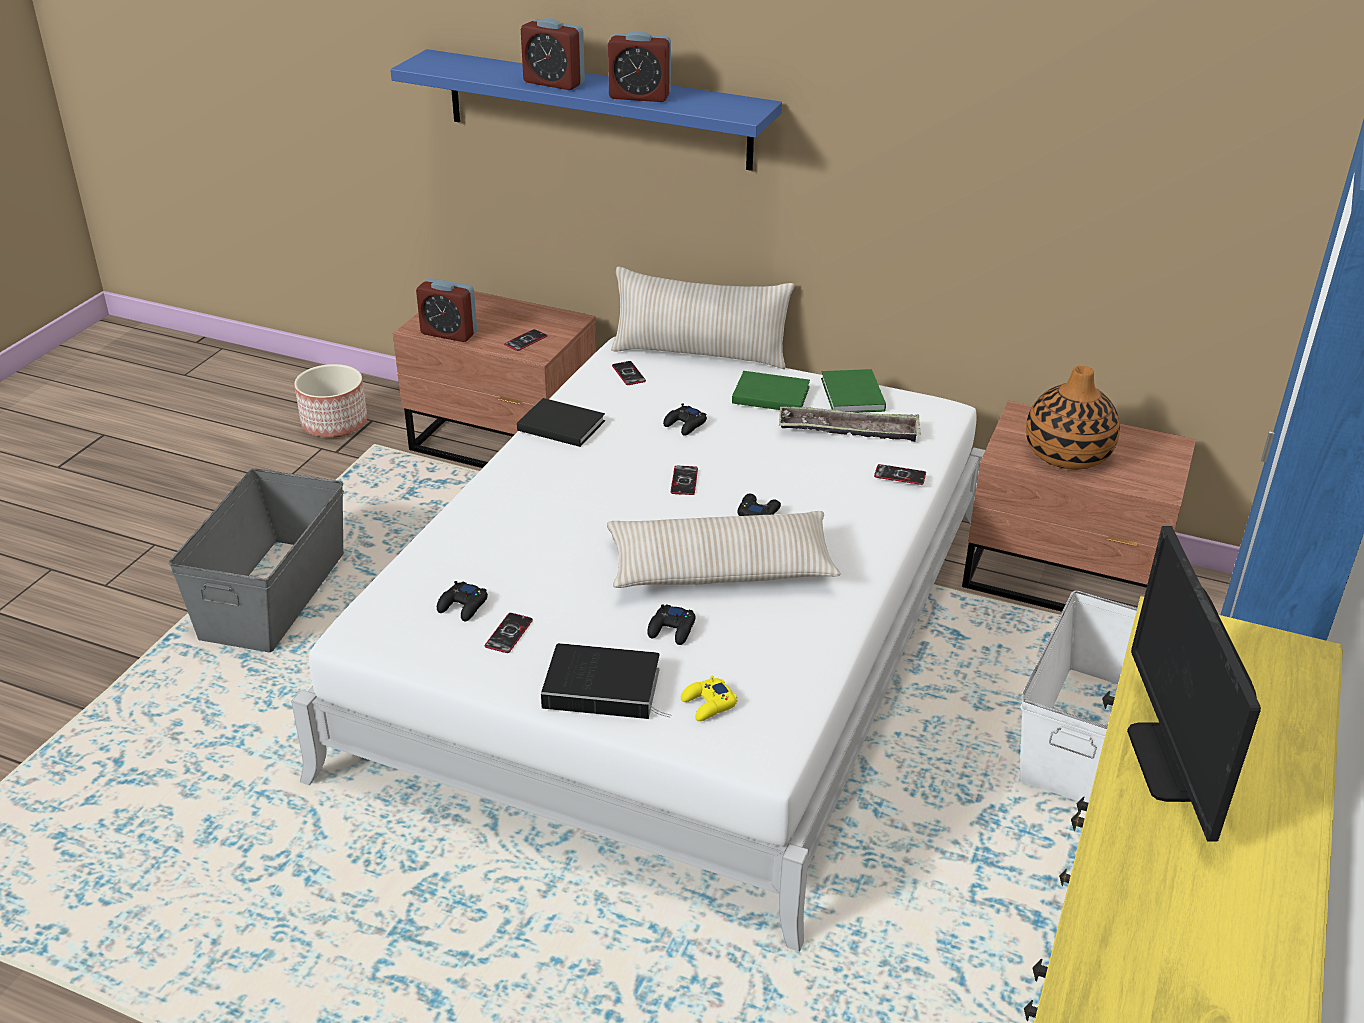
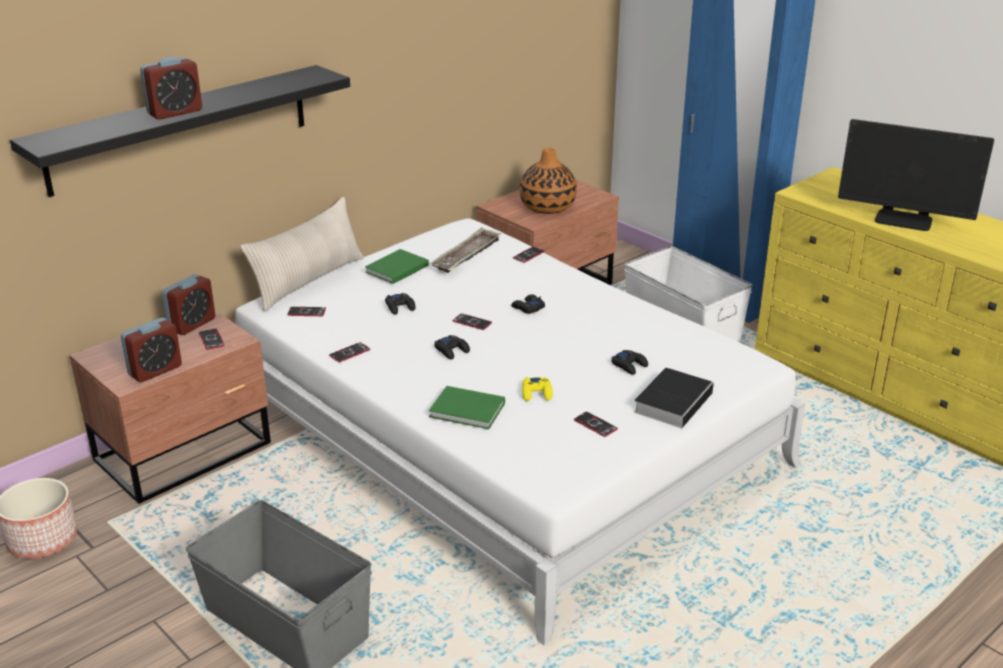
camera: 65 degrees left, 5 degrees down
blue shelf [390,49,782,171] -> black shelf [10,65,350,197]
black game controller [437,581,488,621] -> black game controller moved to [434,335,470,359]
black book [517,398,605,447] -> phone [329,342,370,362]
beige pillow [607,511,841,588] -> none
alarm clock [608,31,671,102] -> alarm clock moved to [161,274,215,335]
yellow game controller [681,675,737,721] -> yellow game controller moved to [522,377,553,401]
green book [821,369,886,413] -> green book moved to [429,386,505,429]

